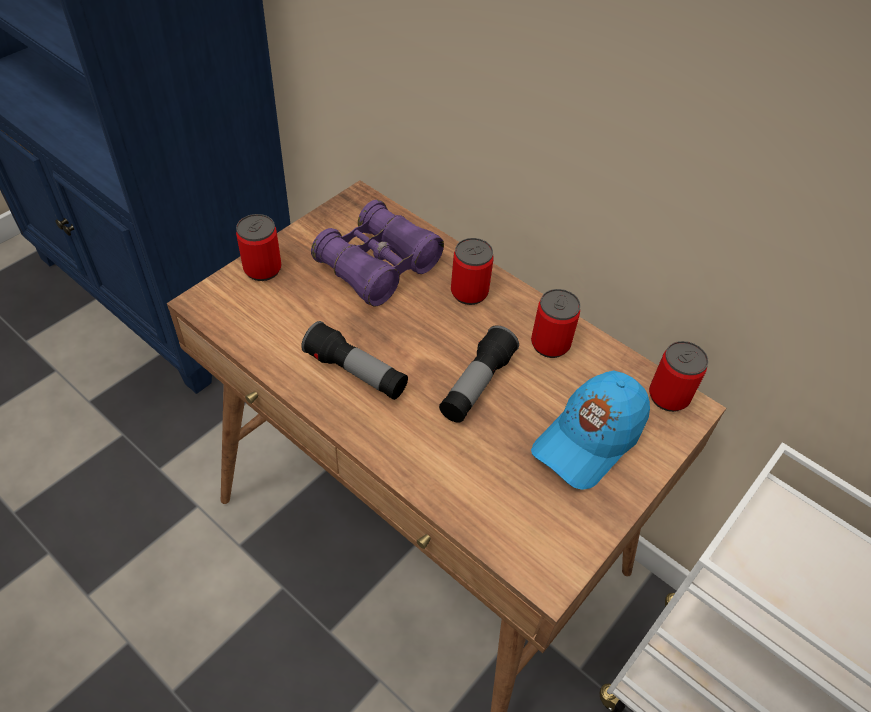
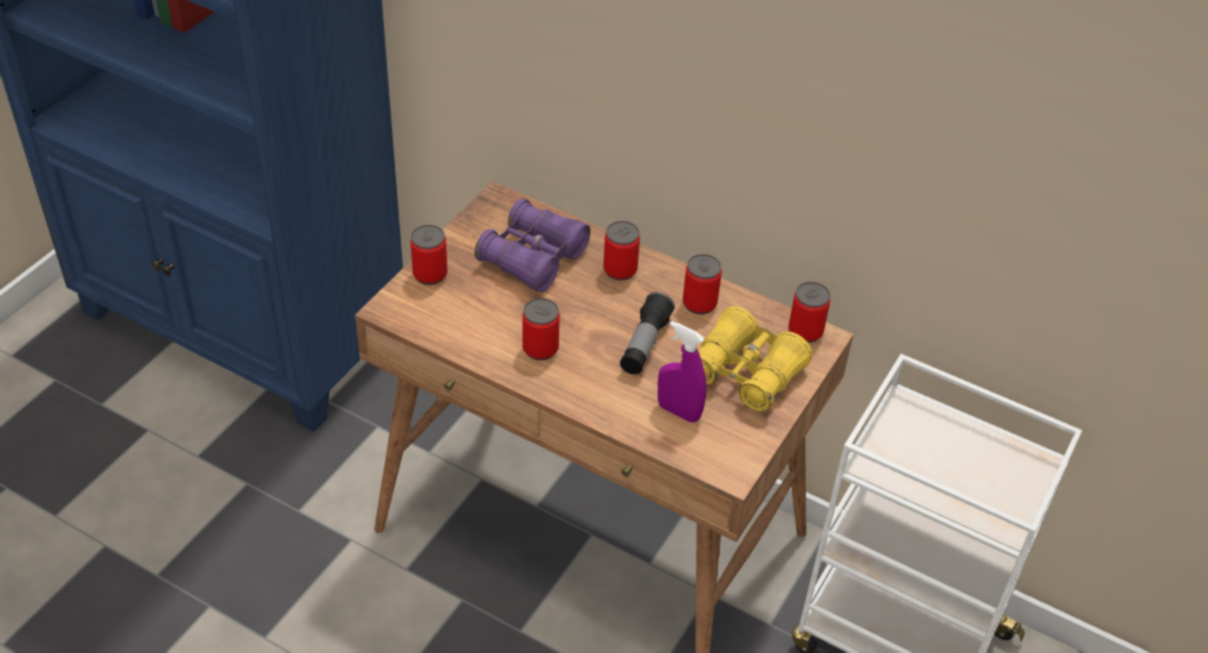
camera: 10 degrees left, 5 degrees down
flashlight [301,321,408,400] -> can [522,298,560,360]
blue cap [531,370,650,490] -> yellow binoculars [699,306,812,412]
none -> purple spray bottle [658,321,707,422]

